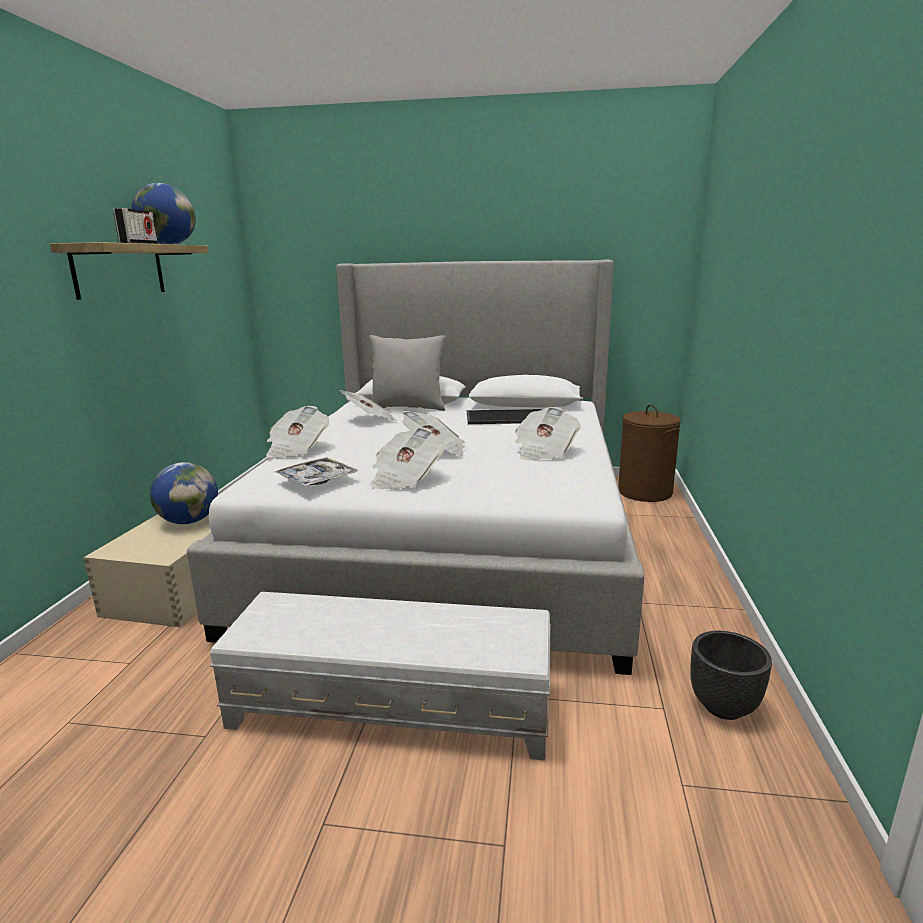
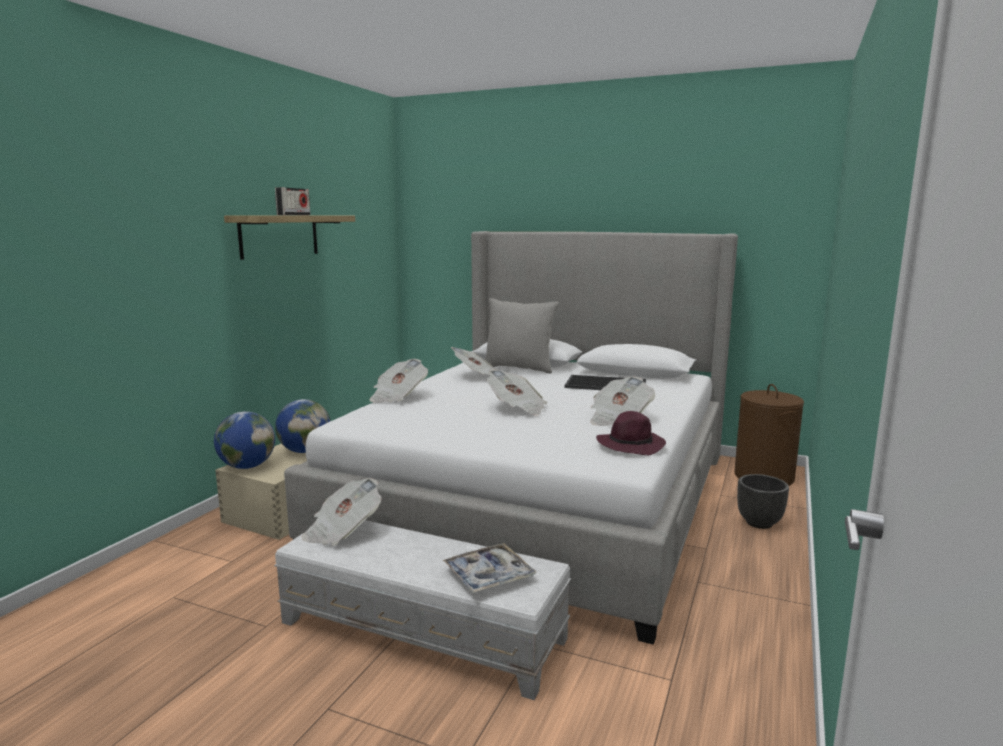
camera: 15 degrees right, 5 degrees down
globe [131,183,196,245] -> globe moved to [214,411,275,469]
tray [275,457,358,487] -> tray moved to [442,543,536,593]
newspaper [370,427,444,489] -> newspaper moved to [302,478,382,546]
black planter [690,631,772,720] -> black planter moved to [737,474,789,529]
none -> purple hat [596,411,666,456]

